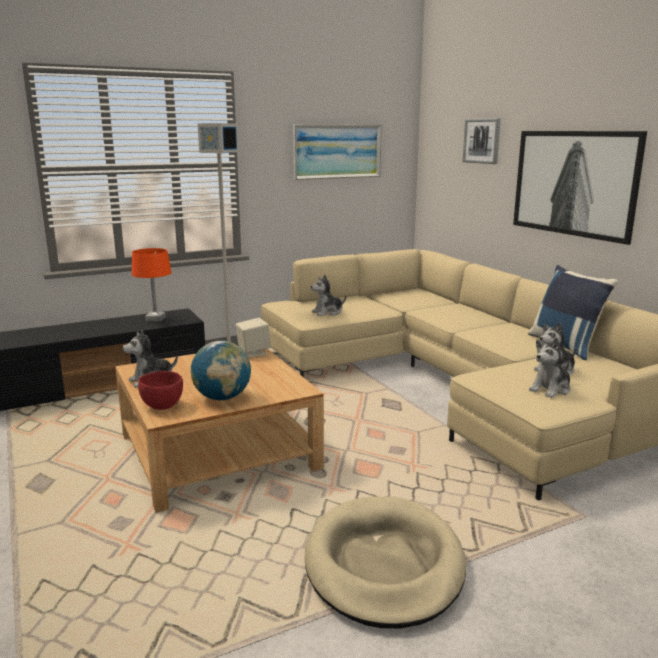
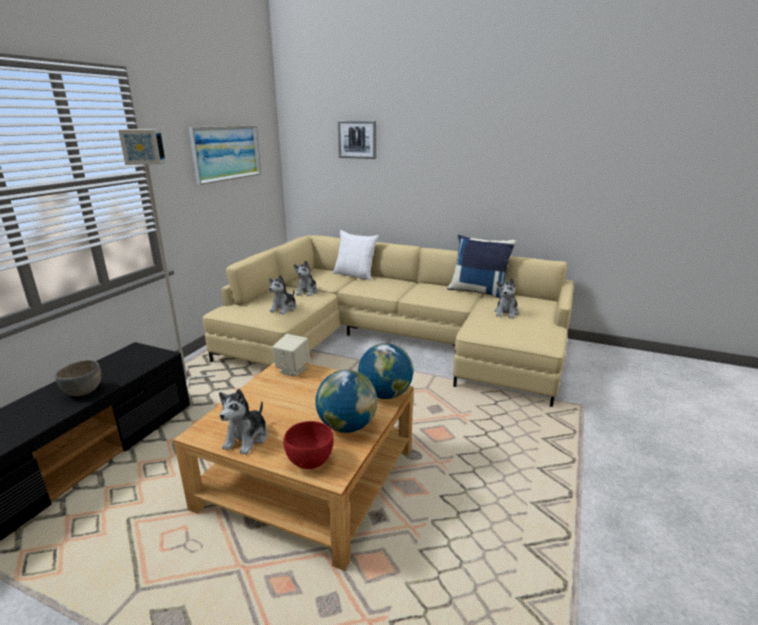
camera: 40 degrees left, 5 degrees up
orange table lamp [132,248,172,322] -> none
beige dog bed [304,496,466,628] -> none
picture [513,131,647,245] -> none
plush toy [529,338,570,398] -> plush toy moved to [294,261,318,296]
none -> grey bowl [55,360,102,396]
none -> white pillow [333,230,379,281]
none -> globe [358,343,413,399]

